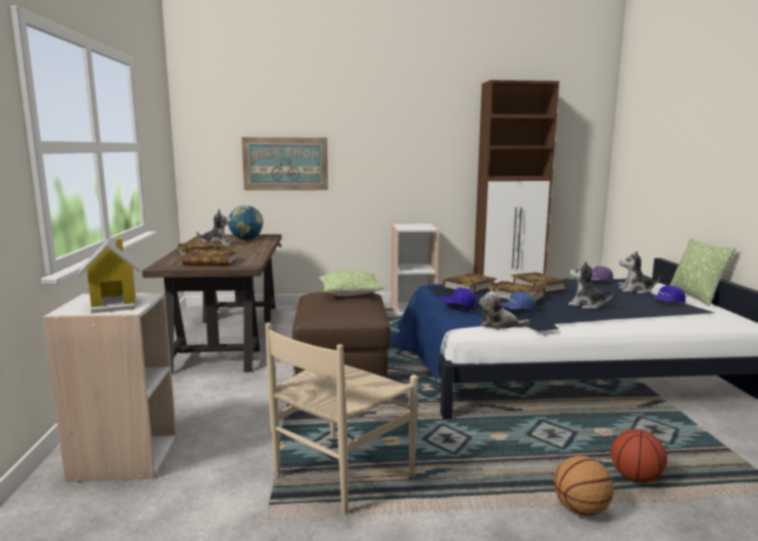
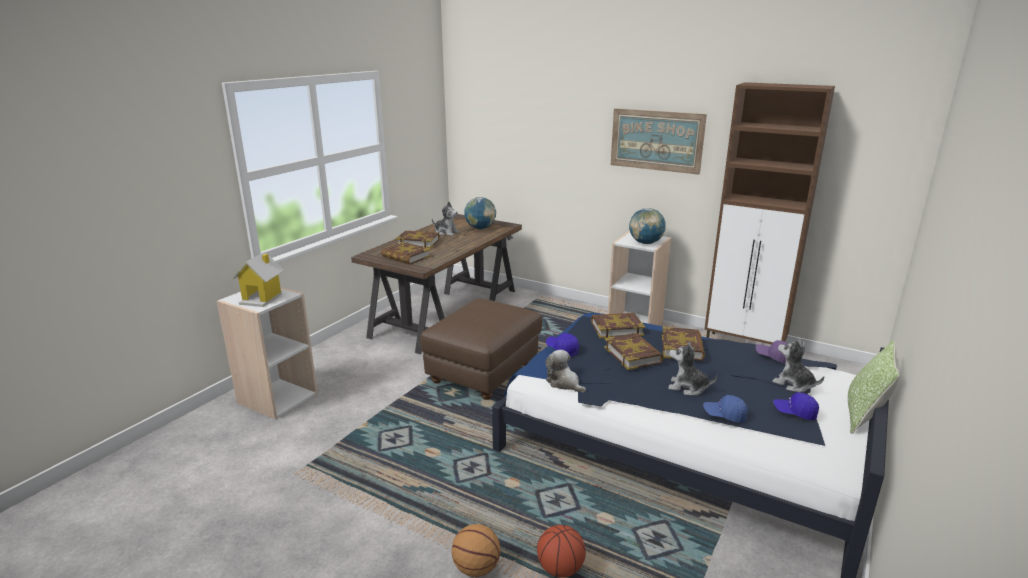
camera: 35 degrees right, 10 degrees up
picture [242,137,328,190] -> picture moved to [611,108,707,175]
beige chair [266,323,418,514] -> none
pillow [319,270,385,296] -> none
blue cap [501,292,535,310] -> blue cap moved to [703,395,748,423]
plush toy [568,261,614,309] -> plush toy turned 45 degrees counterclockwise [668,341,717,396]
none -> globe [629,208,666,244]

